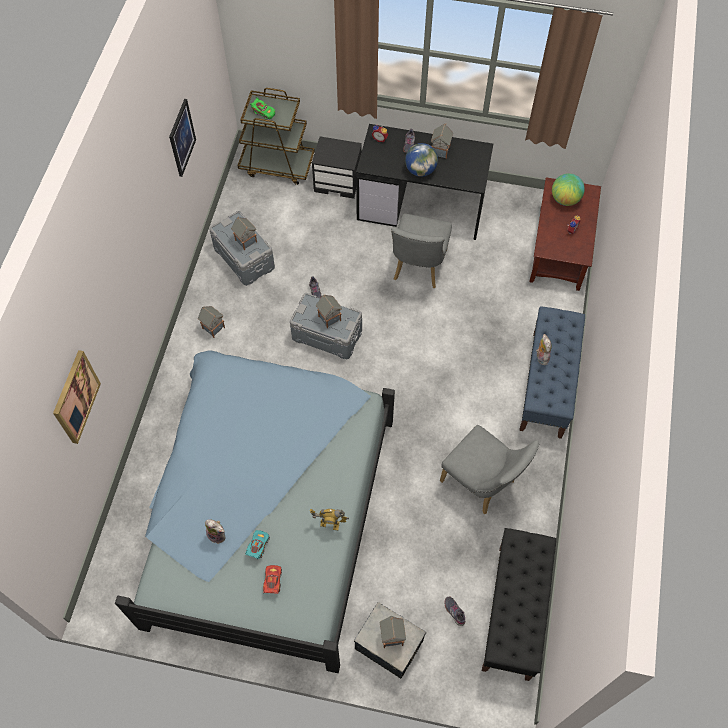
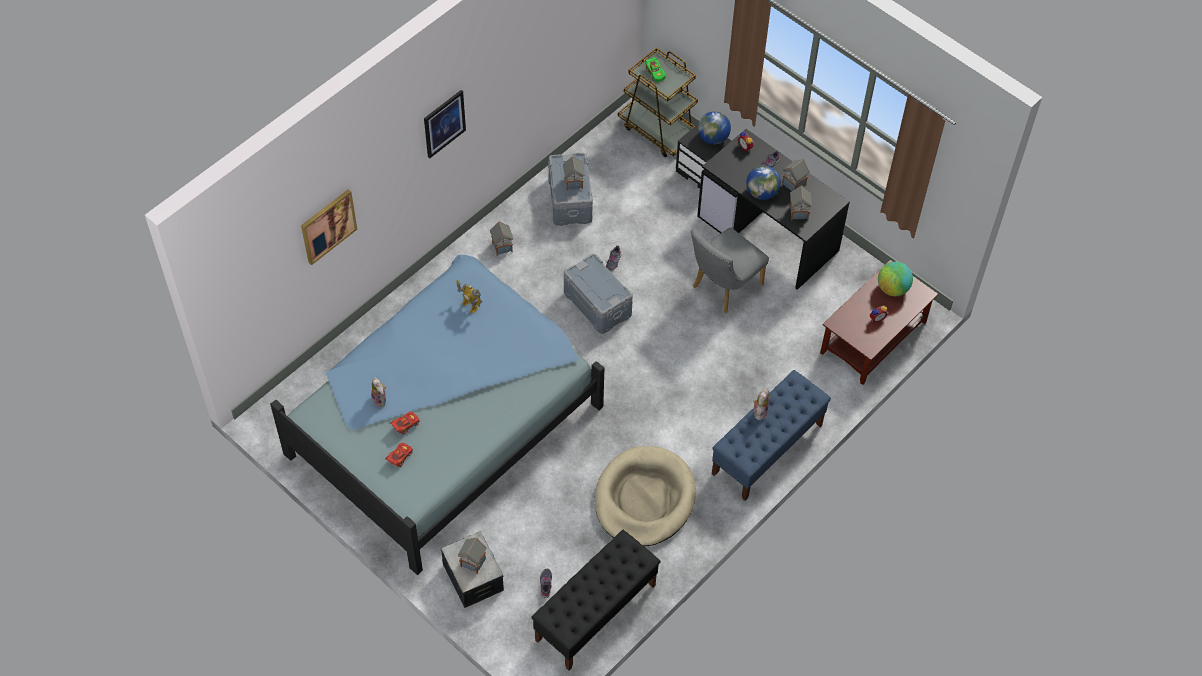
camera: 30 degrees right, 5 degrees down
picture [169,99,196,177] -> picture moved to [424,90,466,159]
turquoise toy car [245,530,270,559] -> red toy car [390,411,420,434]
toy robot [310,509,349,530] -> toy robot moved to [456,280,482,314]
toy house [316,295,342,328] -> toy house moved to [790,185,812,221]
grey chair [440,425,539,514] -> beige dog bed [595,446,696,546]
none -> globe [698,111,731,144]

